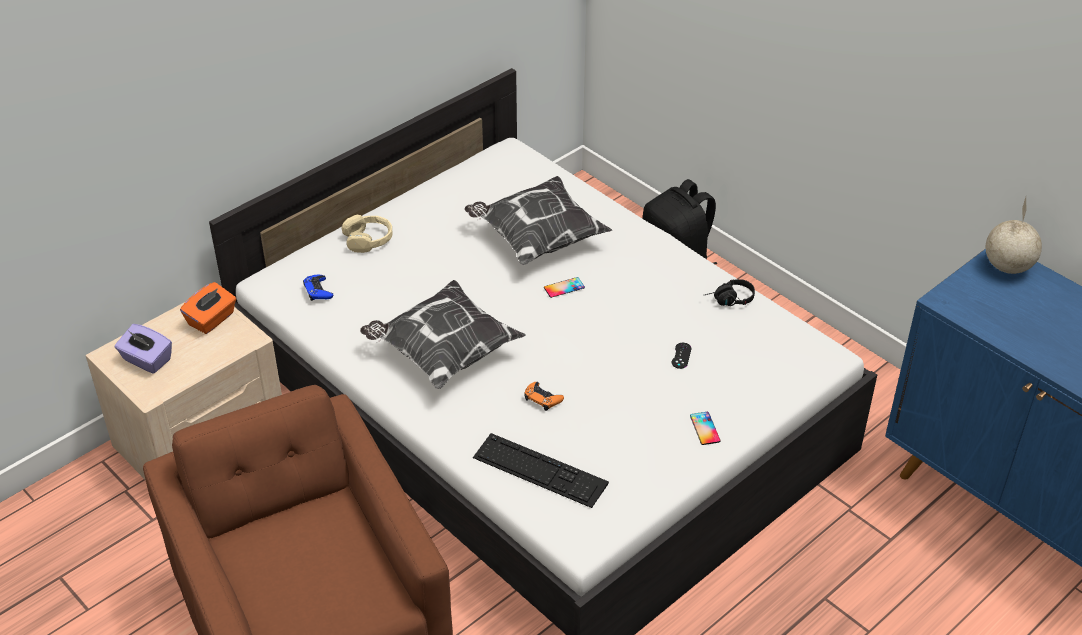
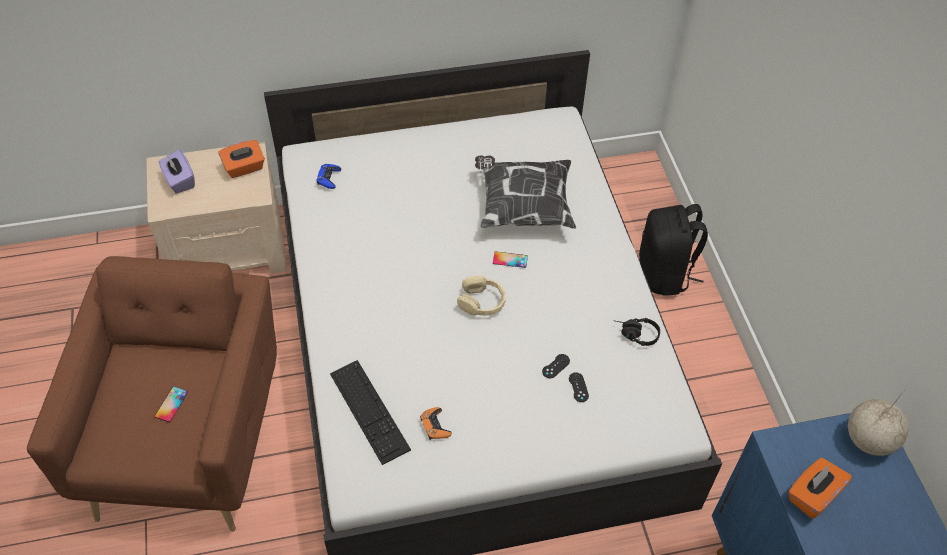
camera: 30 degrees right, 10 degrees up
beige headphones [342,215,392,253] -> beige headphones moved to [457,276,506,316]
pillow [360,280,526,389] -> none
orange game controller [524,382,564,411] -> orange game controller moved to [420,407,452,440]
phone [690,412,721,445] -> phone moved to [154,386,188,422]
none -> black game controller [569,372,589,402]
none -> orange tissue box [789,458,852,519]

